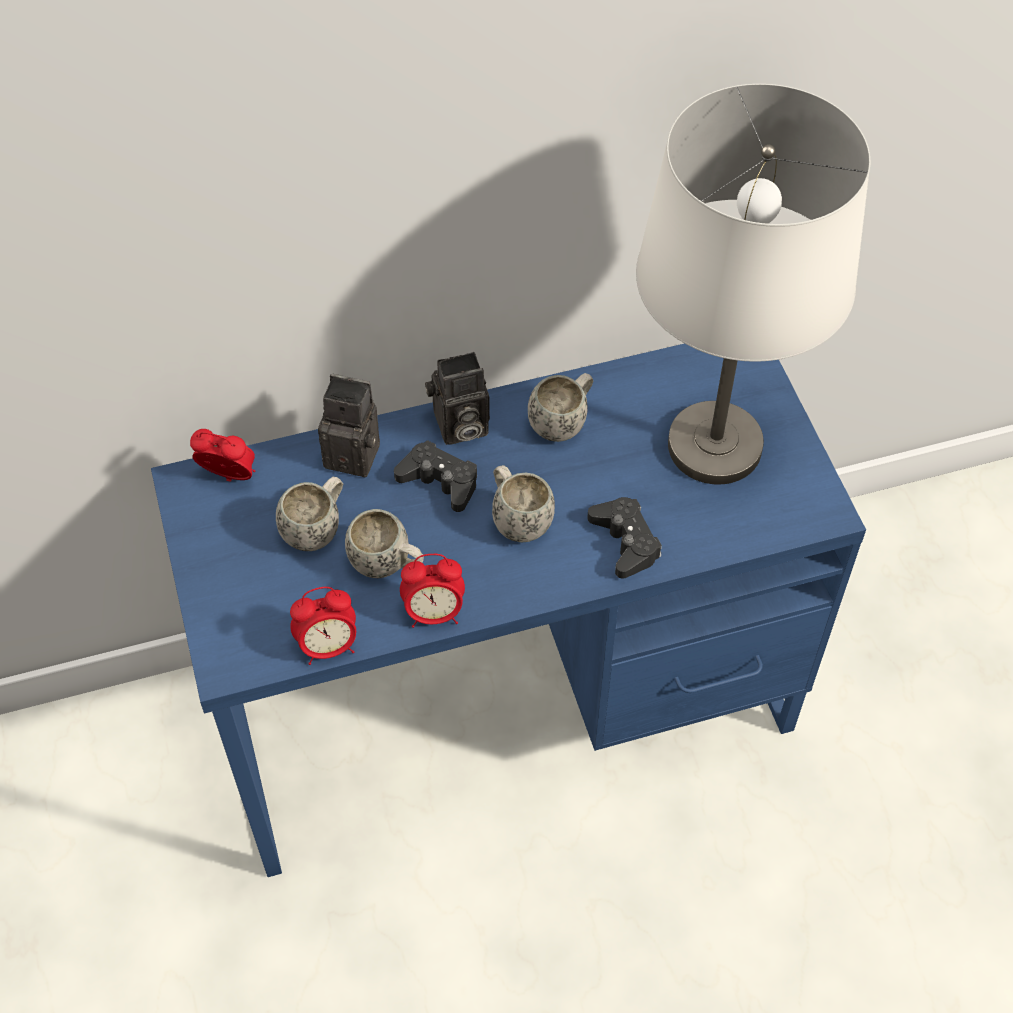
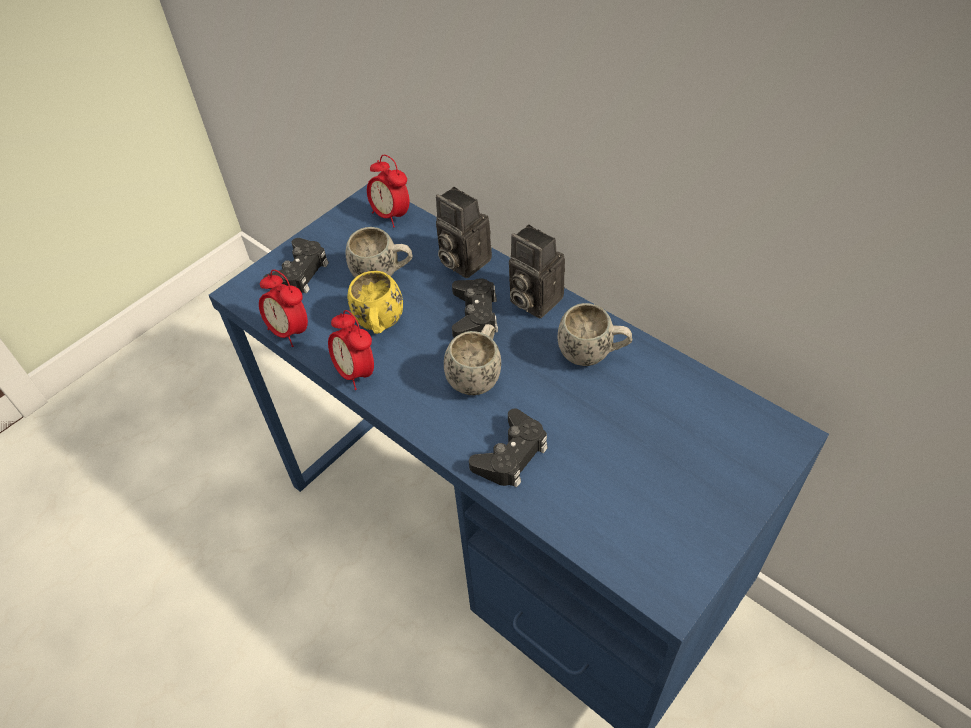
camera: 60 degrees right, 5 degrees down
alarm clock [190,429,255,482] -> alarm clock turned 150 degrees clockwise [367,155,409,228]
camera [318,374,380,477] -> camera turned 150 degrees clockwise [436,187,492,278]
white mug [345,509,424,578] -> yellow mug [348,271,403,334]
white table lamp [636,84,870,484] -> none
none -> black game controller [263,238,329,294]

